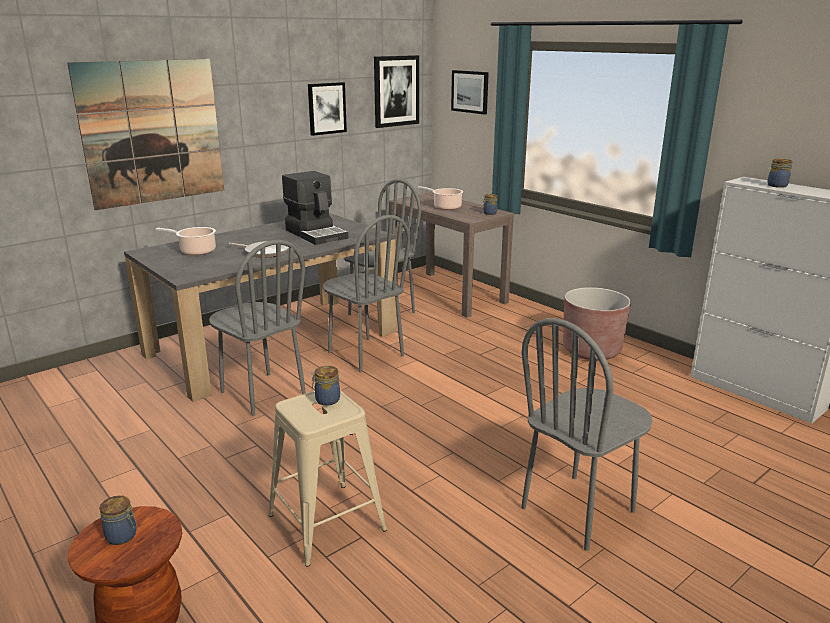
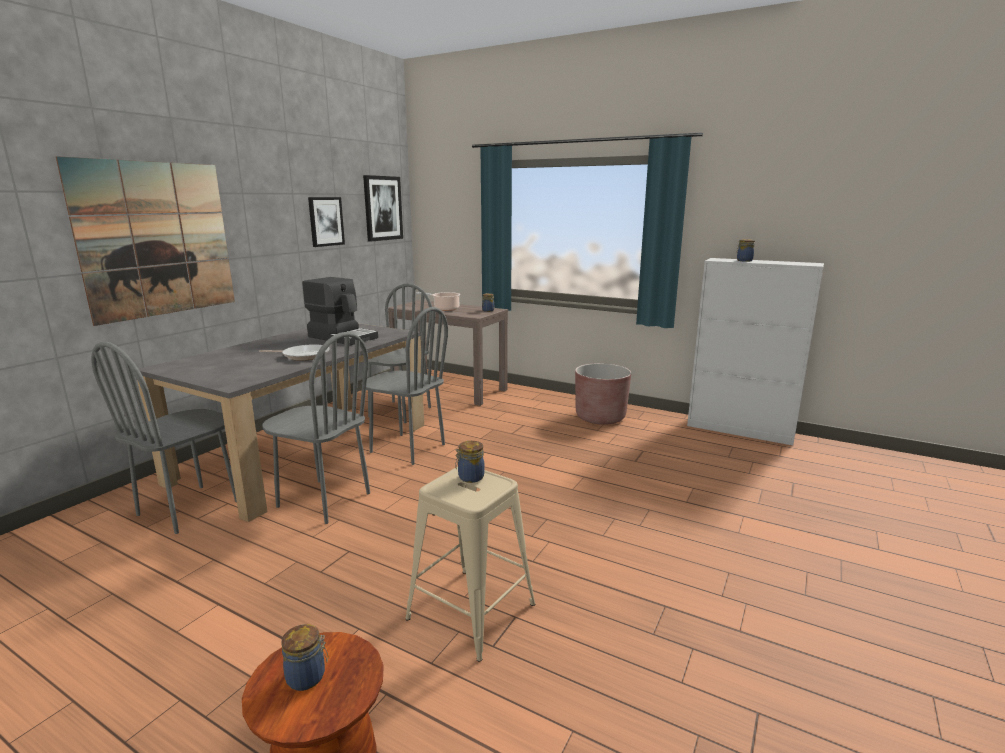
camera: 20 degrees left, 5 degrees down
cooking pot [155,227,216,255] -> none
picture [451,70,489,115] -> none
grey chair [521,318,653,551] -> grey chair moved to [91,342,237,534]

